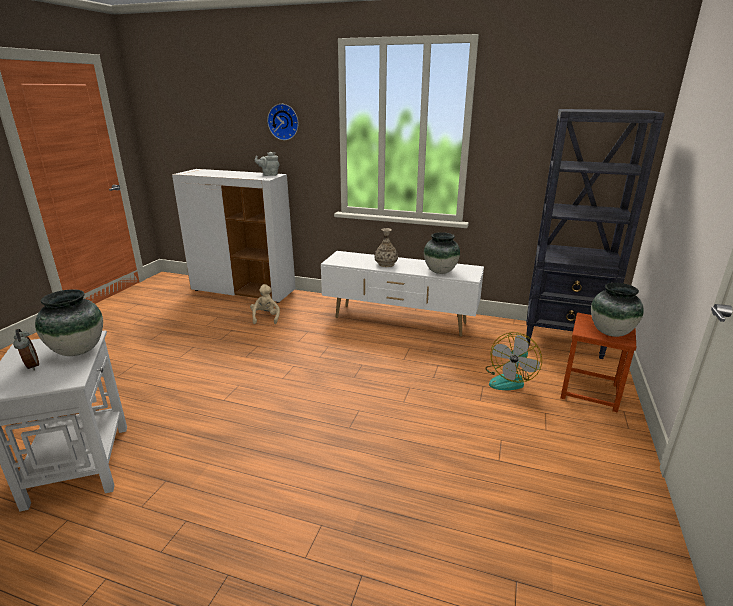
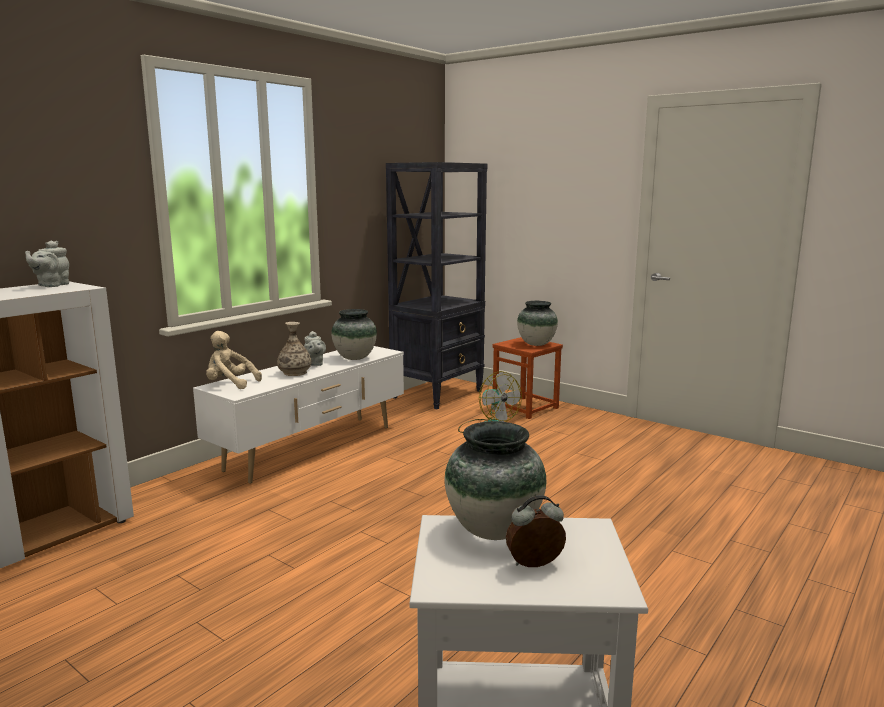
camera: 70 degrees left, 10 degrees down
beige plush toy [250,284,280,324] -> beige plush toy moved to [206,331,262,389]
wall clock [267,104,299,140] -> none
none -> grey teapot [304,331,326,366]

